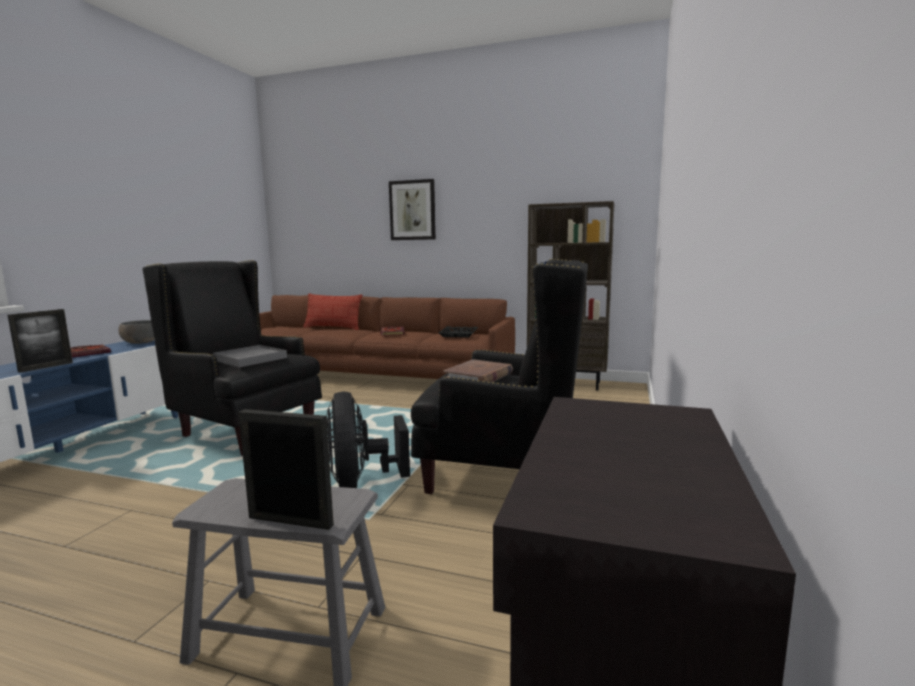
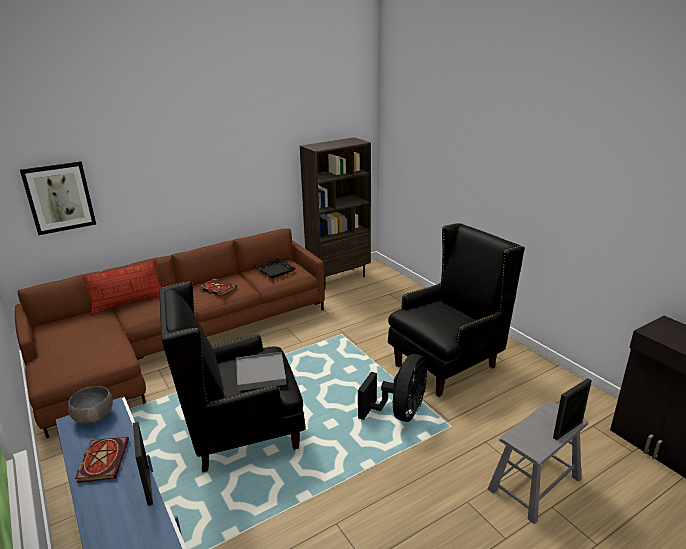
camera: 50 degrees left, 15 degrees up
black fan [326,392,410,488] -> black fan turned 90 degrees counterclockwise [358,354,427,422]
picture [389,179,436,240] -> picture moved to [20,161,96,235]
brown book [443,359,513,382] -> none

